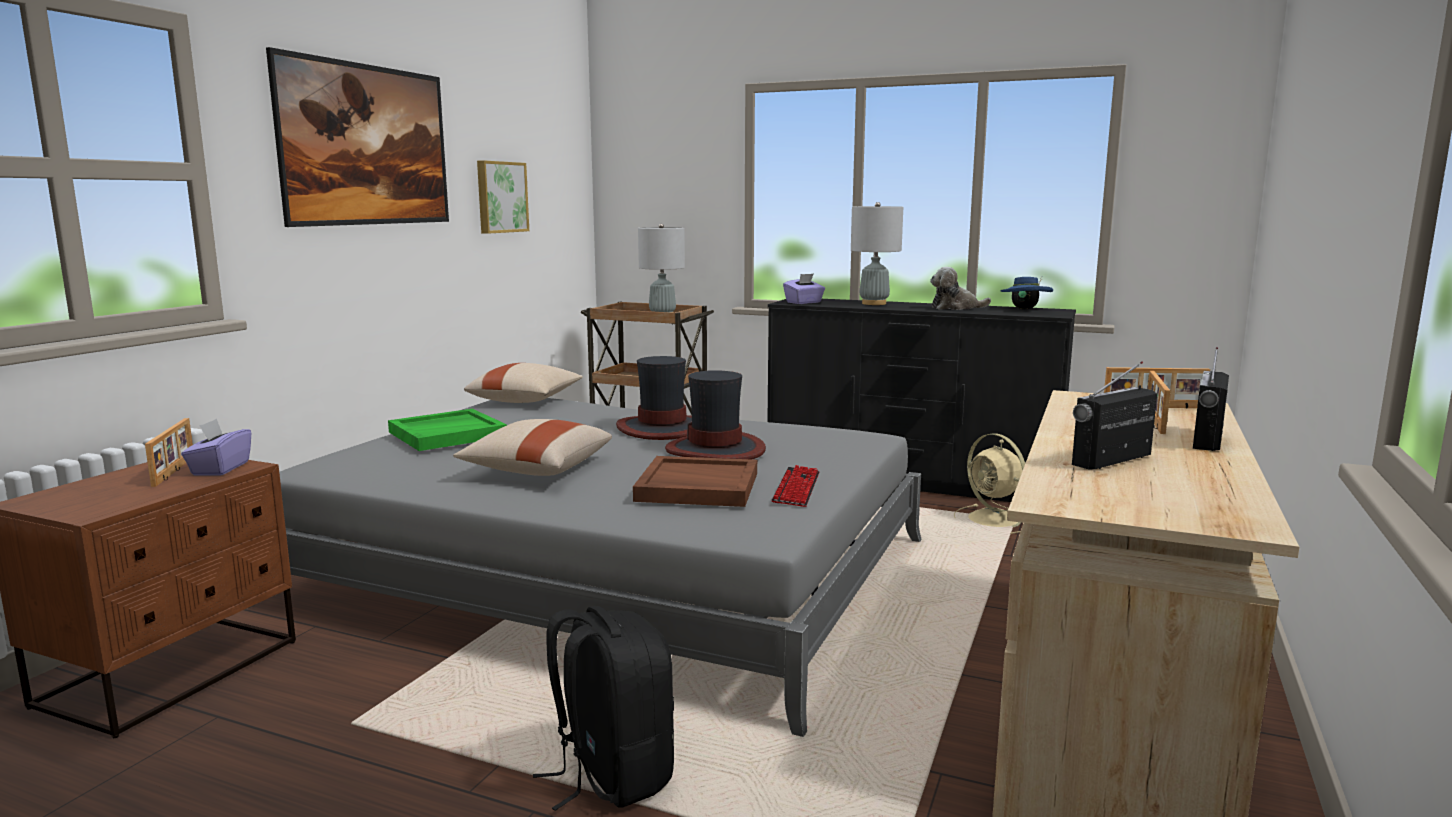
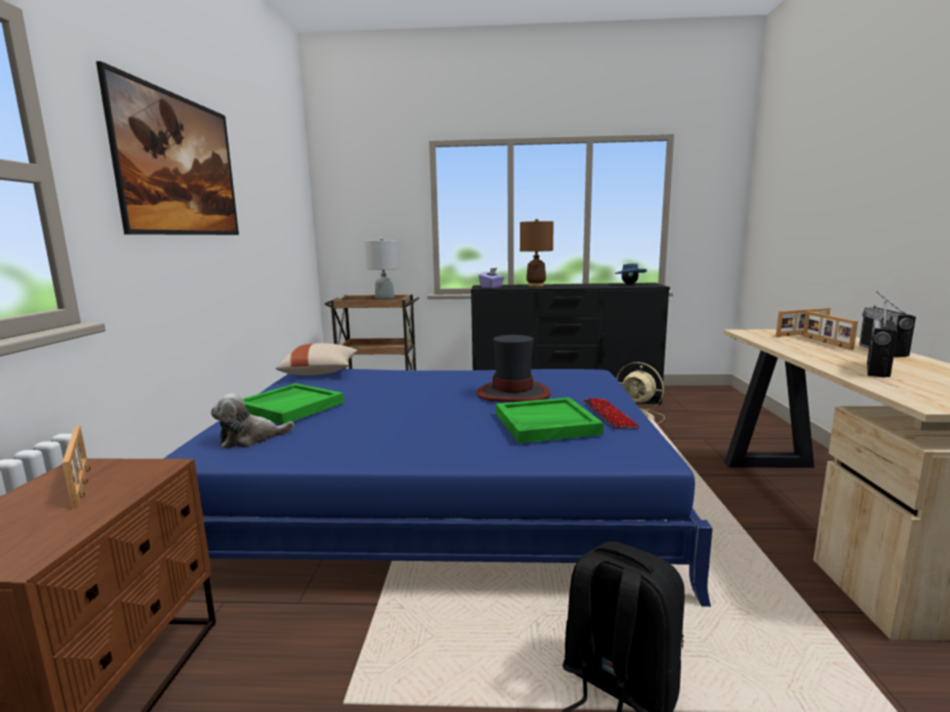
camera: 20 degrees left, 0 degrees up
purple tissue box [181,419,251,476] -> none
grey bed [247,398,922,737] -> blue bed [163,369,713,607]
beige pillow [453,419,612,476] -> none
picture [477,160,529,234] -> none
hat [616,356,692,440] -> none
brown tray [633,456,757,507] -> green tray [496,397,604,443]
grey table lamp [851,202,903,305] -> brown table lamp [520,219,554,287]
plush toy [930,267,991,310] -> plush toy moved to [211,393,294,449]

